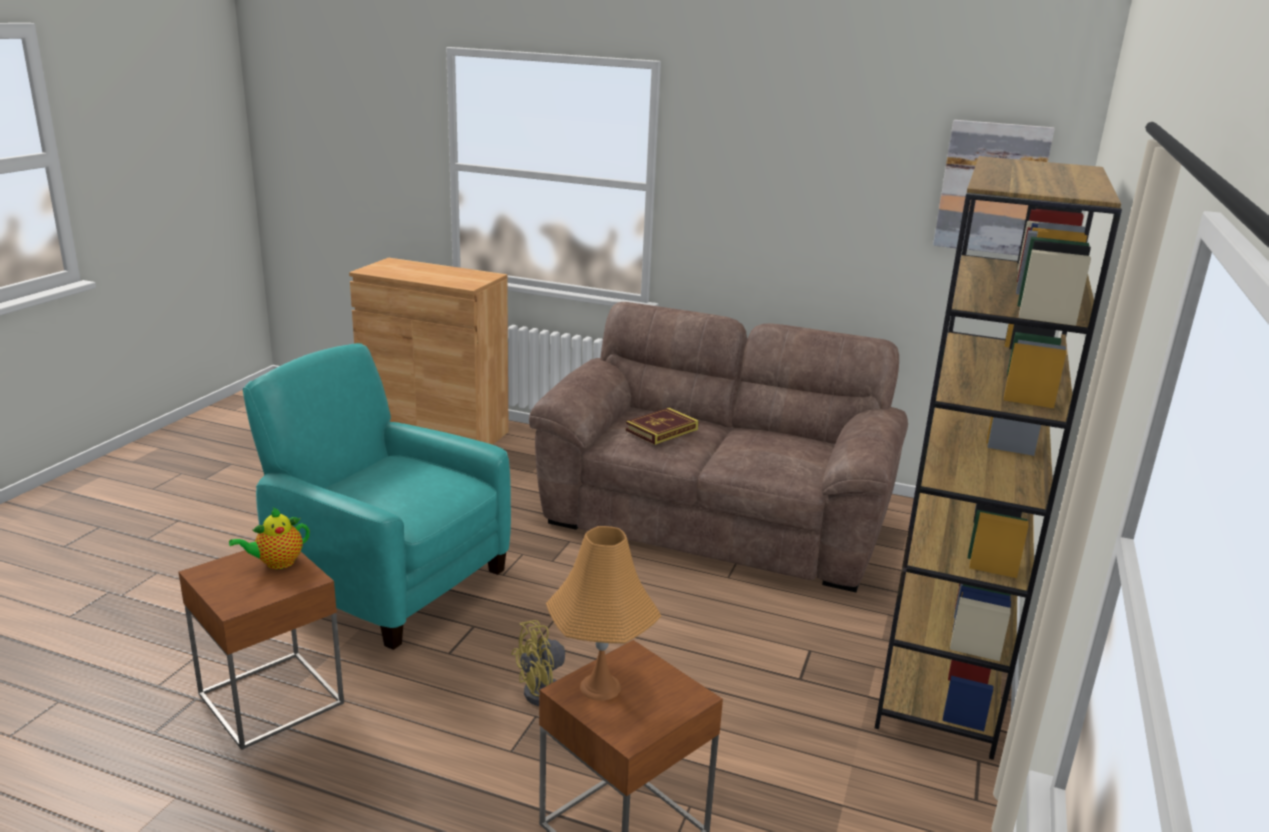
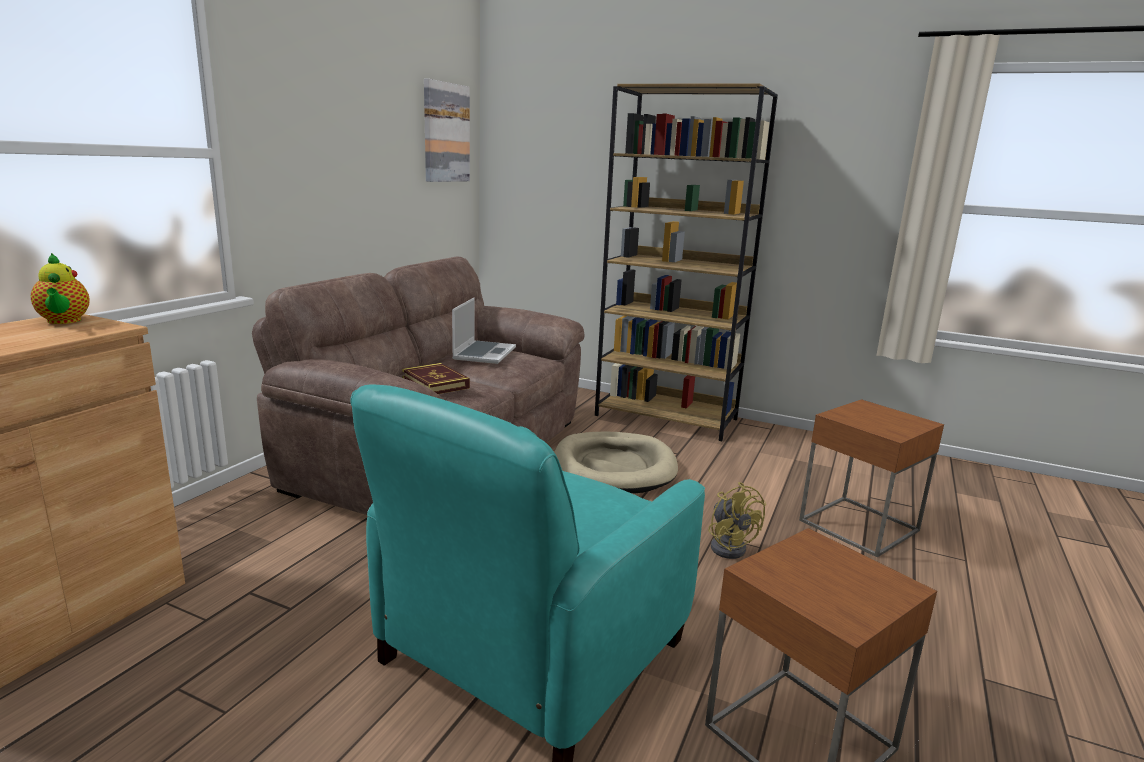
camera: 85 degrees left, 5 degrees down
teapot [229,508,310,569] -> teapot moved to [31,253,90,324]
orange table lamp [546,526,661,701] -> none
none -> laptop [452,298,516,364]
none -> beige dog bed [554,432,678,493]

